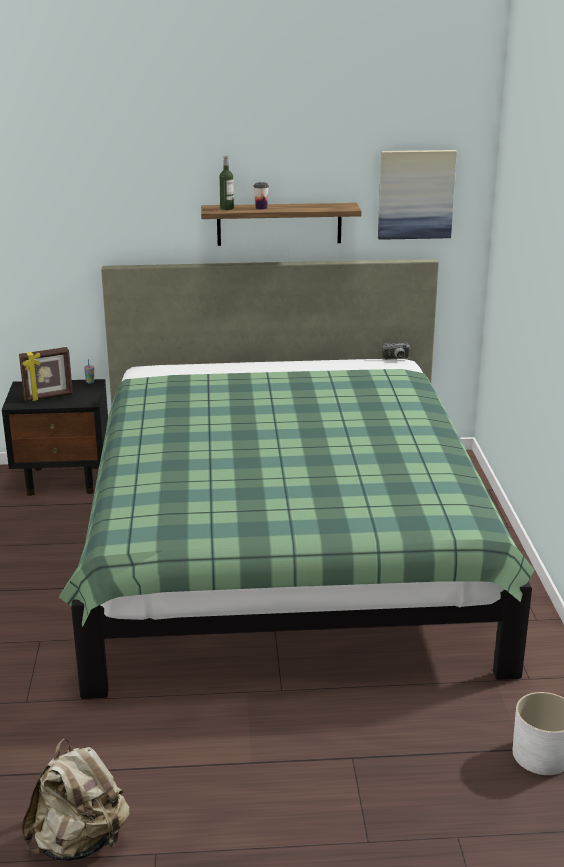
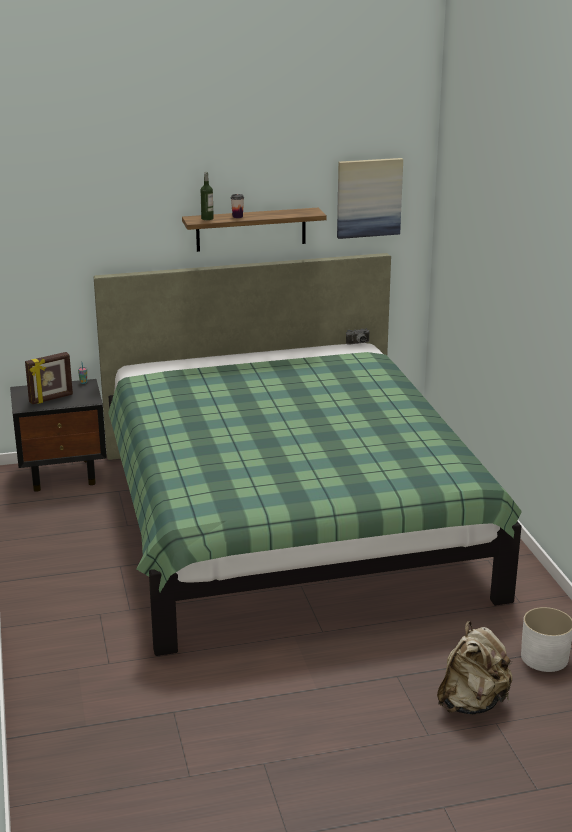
camera: 10 degrees left, 0 degrees up
beige backpack [21,738,129,861] -> beige backpack moved to [437,621,513,715]

